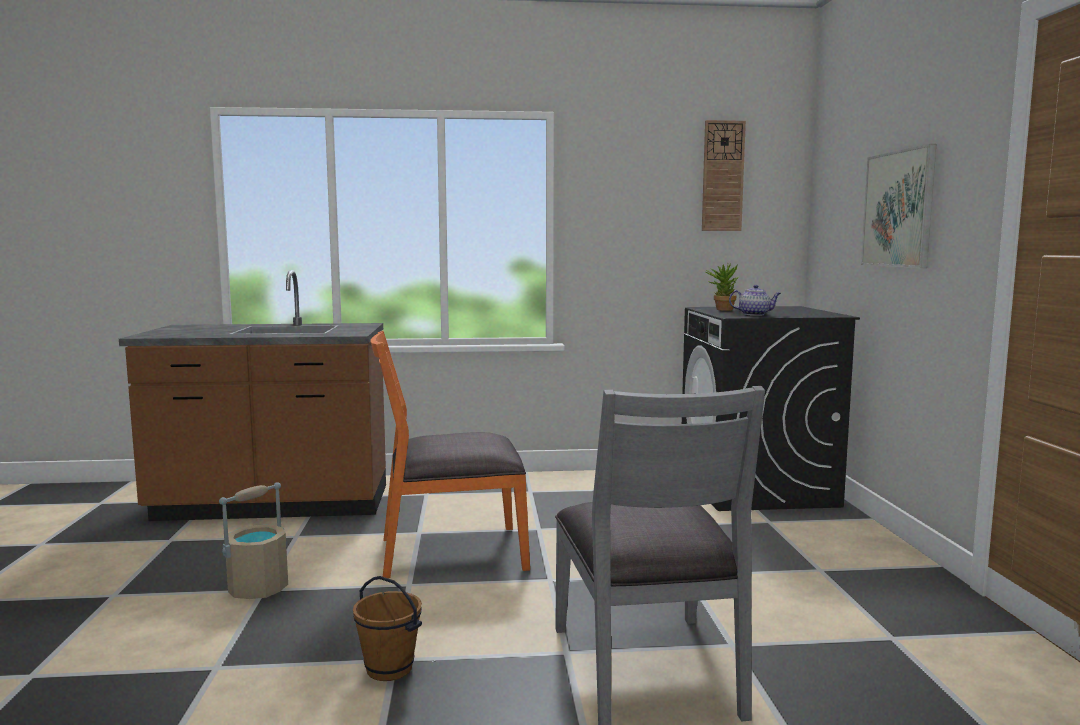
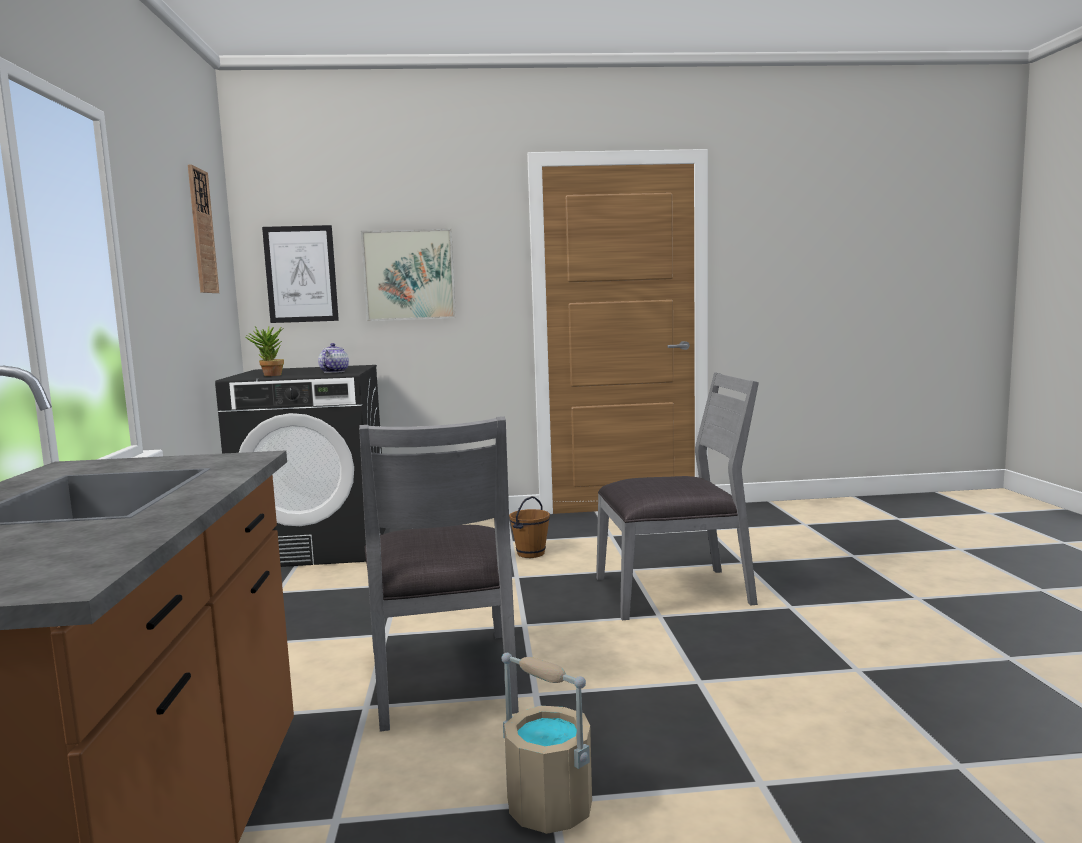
camera: 90 degrees left, 0 degrees up
brown bucket [353,576,422,681] -> brown bucket moved to [509,496,550,558]
orange chair [370,331,530,578] -> grey chair [359,416,519,732]
none -> picture [262,225,339,323]

